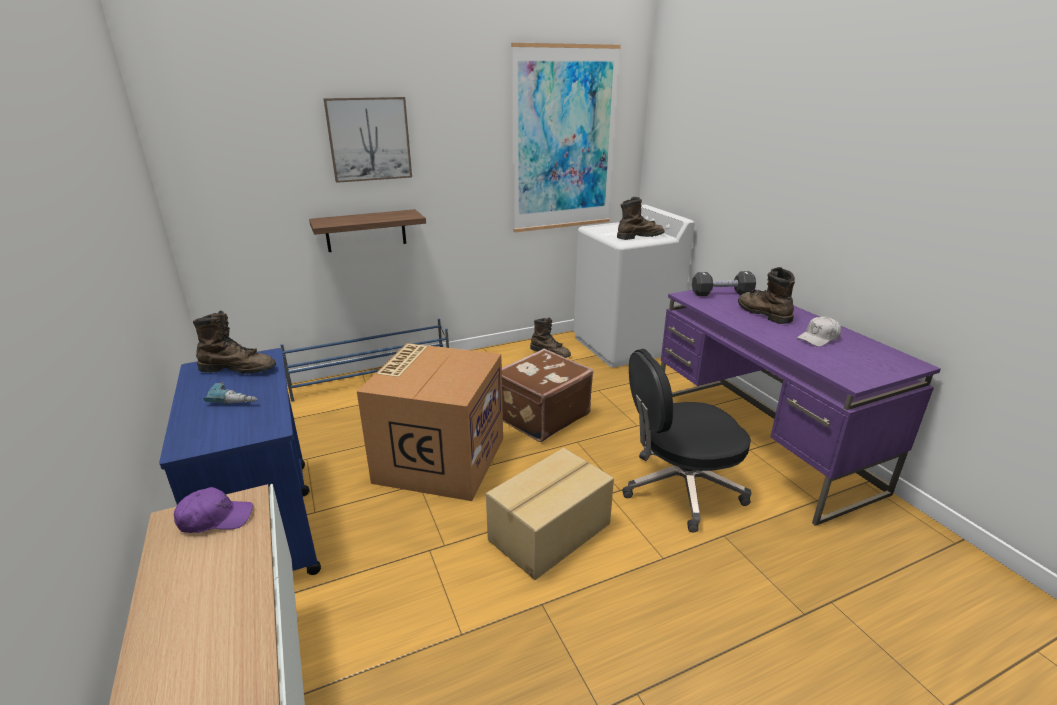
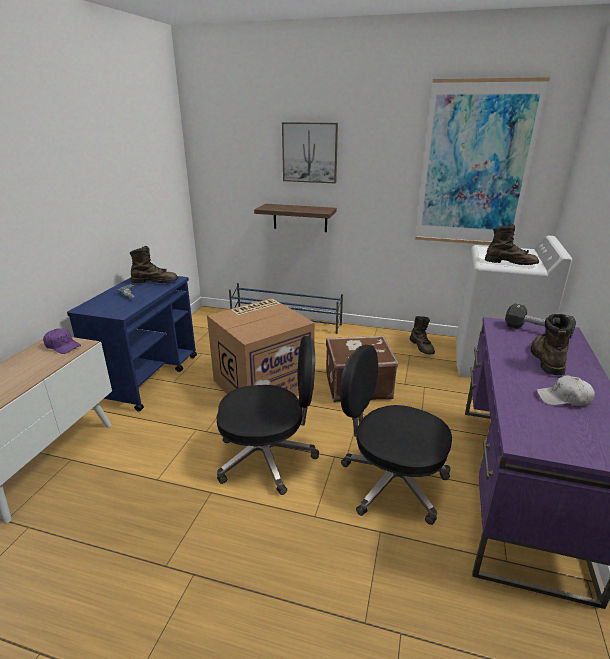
camera: 40 degrees right, 0 degrees up
brown boot [193,310,276,374] -> brown boot turned 45 degrees counterclockwise [130,246,178,284]
cardboard box [486,448,614,580] -> black office chair [217,336,319,495]

